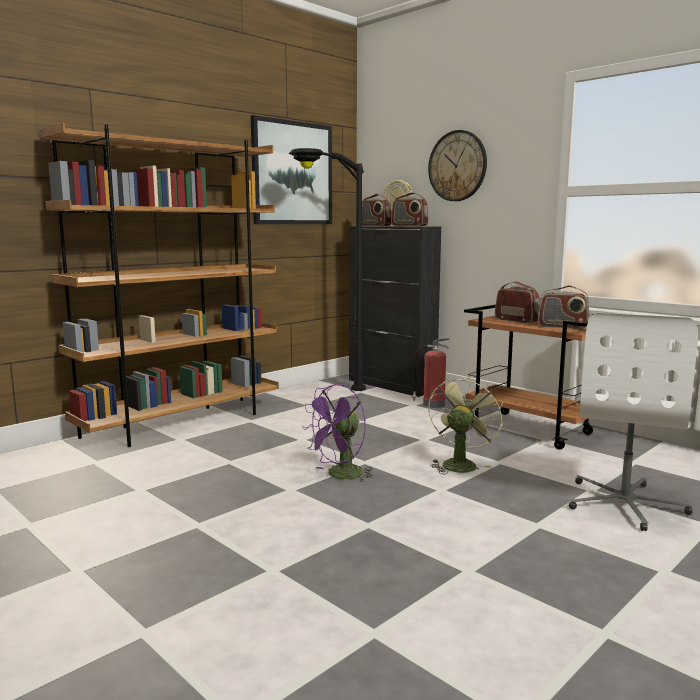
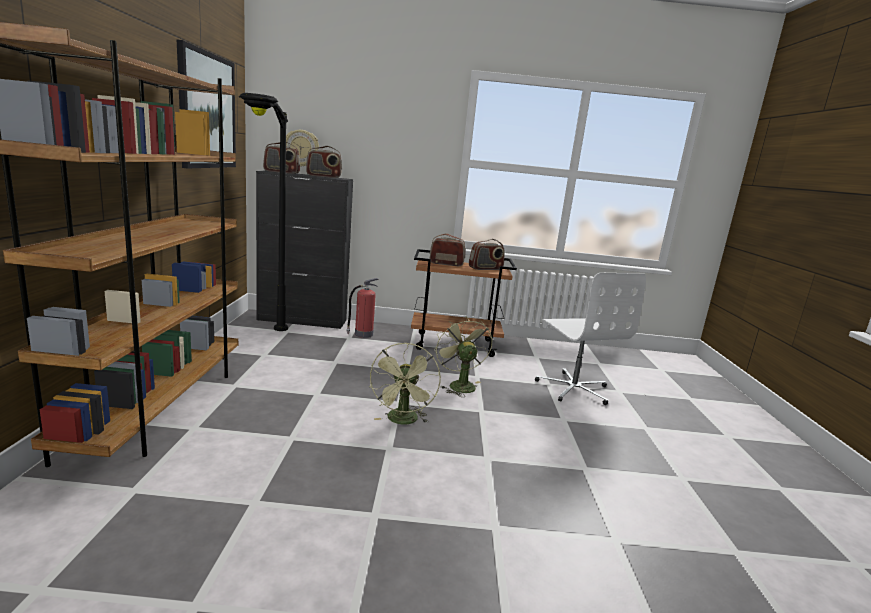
camera: 45 degrees left, 5 degrees up
purple fan [302,384,373,483] -> green fan [369,343,441,424]
wall clock [428,130,487,201] -> none

